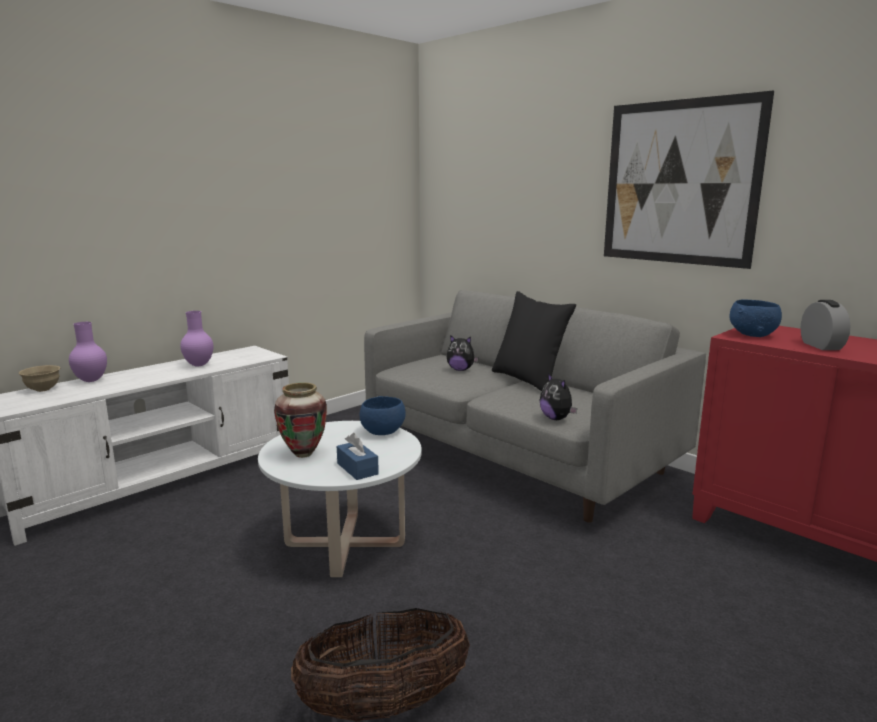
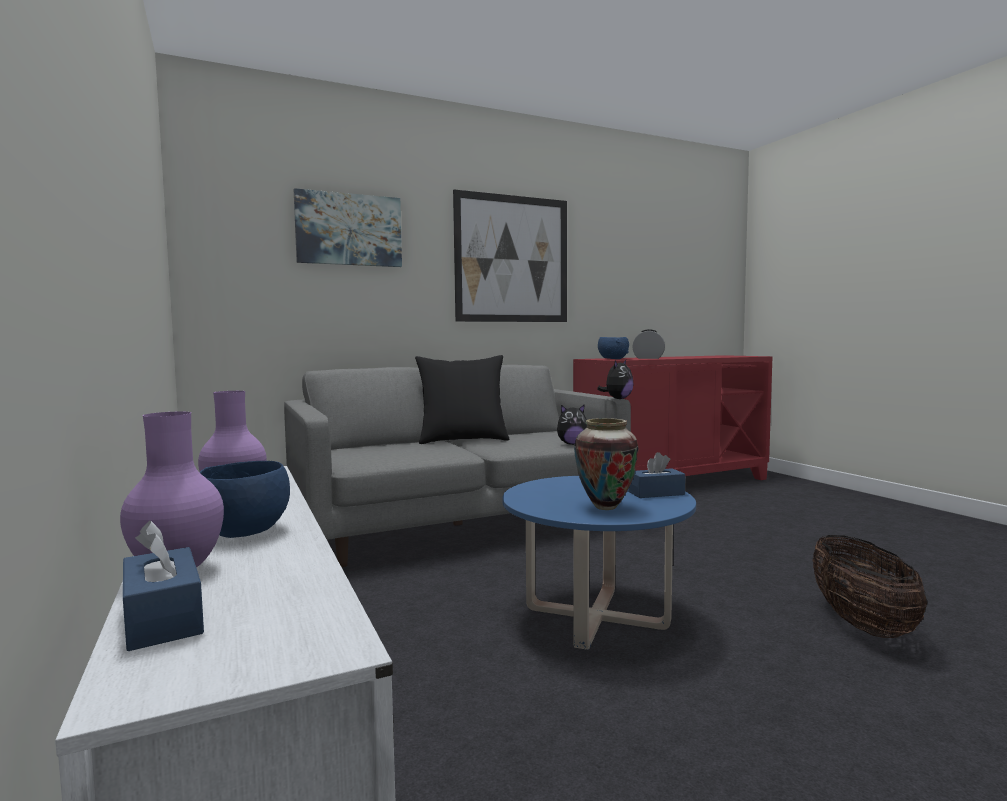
camera: 70 degrees left, 10 degrees down
beige bowl [19,365,60,392] -> blue tissue box [123,521,204,651]
white coffee table [258,421,422,577] -> blue coffee table [503,476,696,650]
blue bowl [360,396,406,435] -> blue bowl moved to [199,461,290,538]
plush toy [447,335,479,371] -> plush toy moved to [597,360,634,399]
none -> picture [294,188,402,267]

